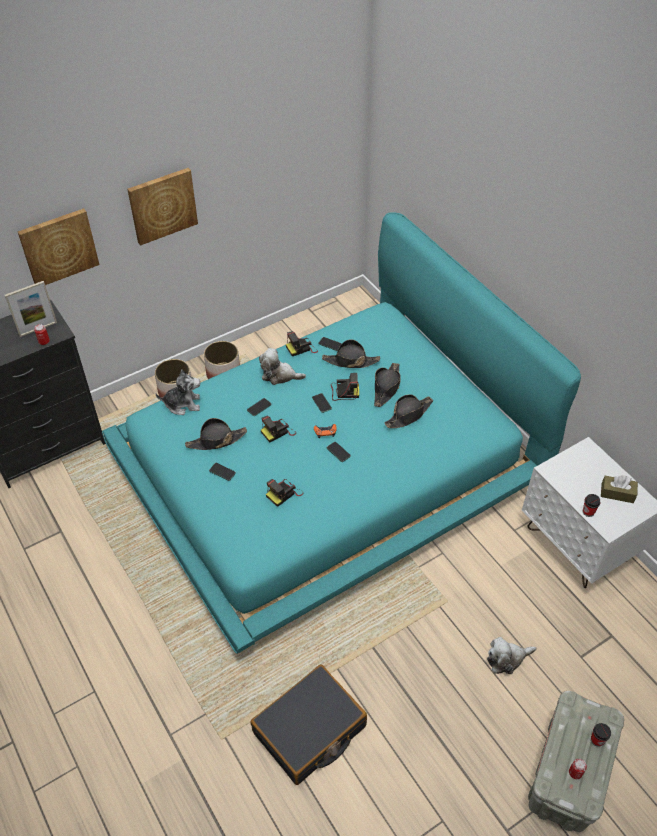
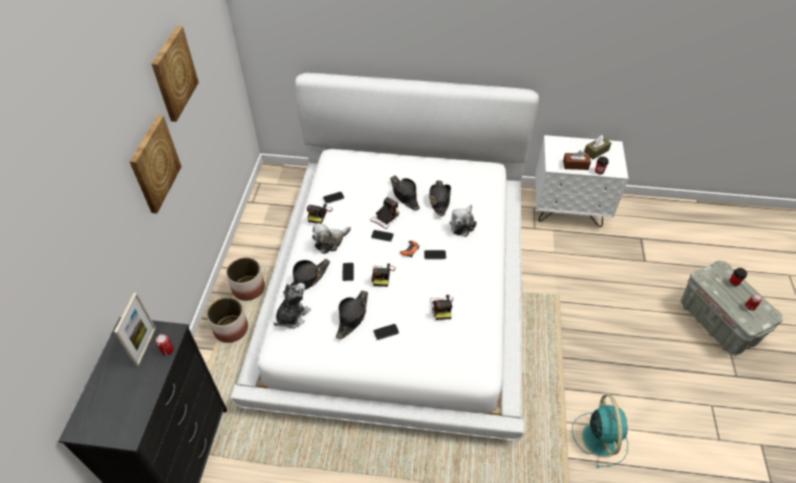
camera: 50 degrees left, 0 degrees up
picture [18,208,99,285] -> picture moved to [151,26,199,122]
turquoise bed [102,212,581,654] -> white bed [230,73,539,440]
black suitcase [251,664,367,785] -> turquoise fan [572,395,628,468]
black hat [322,339,380,368] -> black hat moved to [283,258,330,294]
plush toy [487,637,536,674] -> plush toy moved to [450,205,477,237]
none -> brown tissue box [563,150,591,170]

